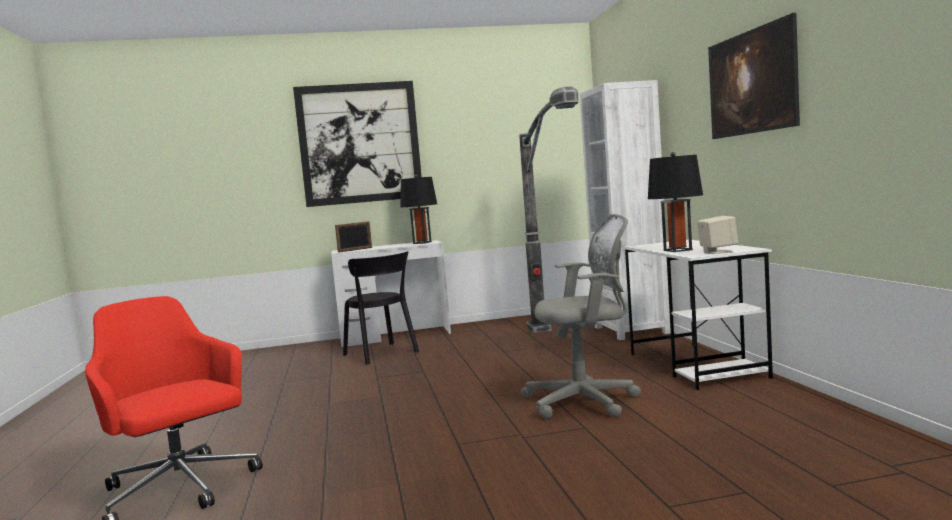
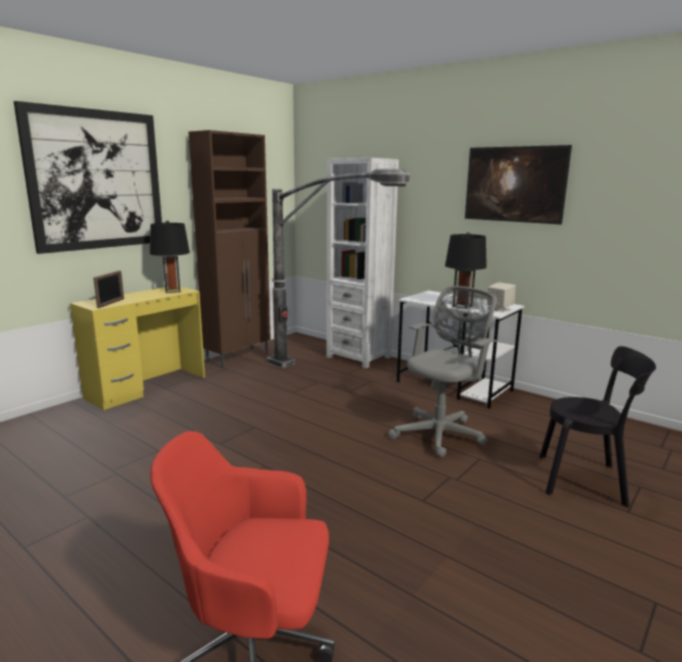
camera: 40 degrees left, 10 degrees up
white desk [331,240,451,347] -> yellow desk [70,286,205,410]
black chair [343,251,419,365] -> black chair moved to [540,346,656,507]
none -> brown cabinet [189,130,271,368]

